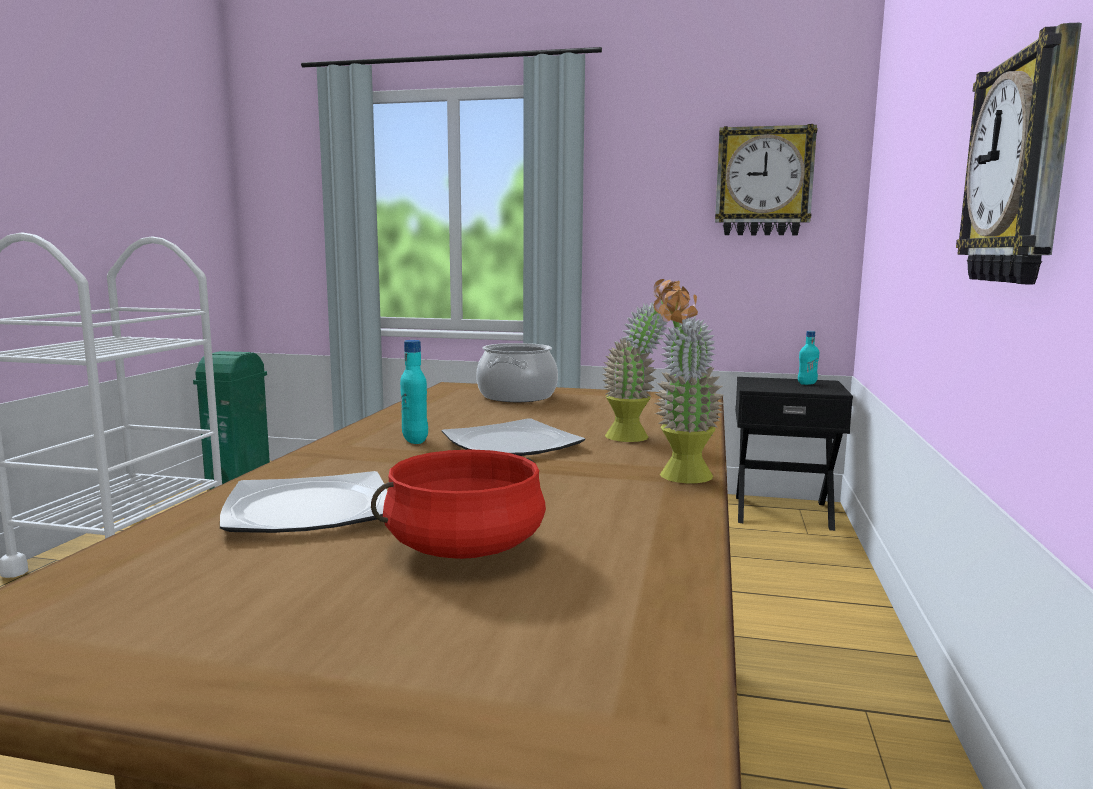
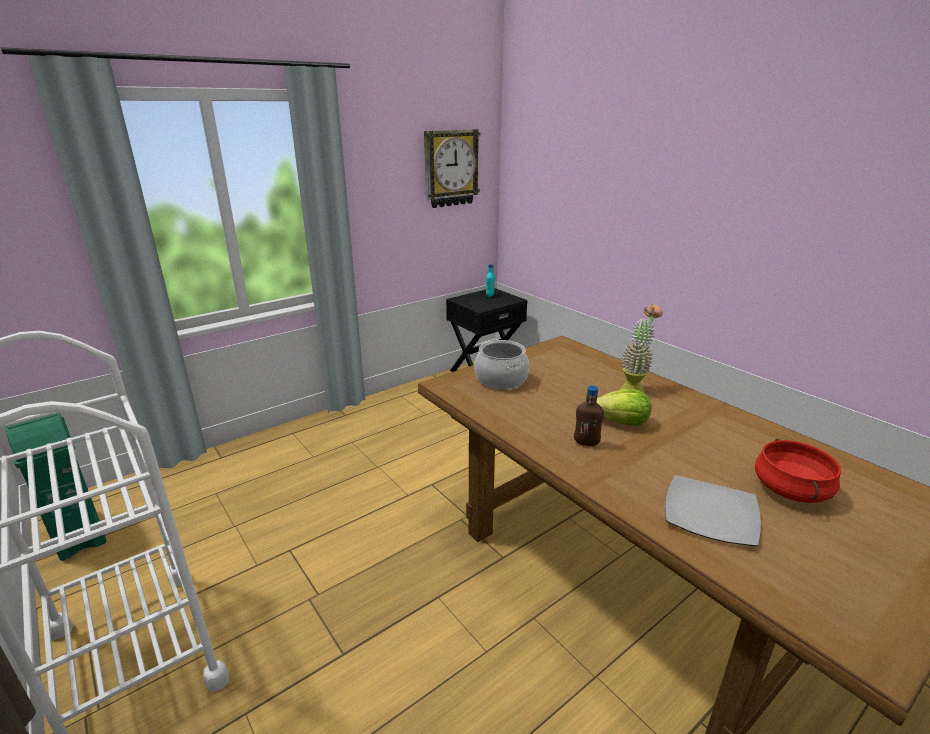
camera: 50 degrees left, 15 degrees up
turquoise bottle [400,340,428,444] -> brown bottle [574,385,604,446]
plate [442,418,585,456] -> lettuce [597,389,652,426]
potted plant [654,286,724,484] -> none
wall clock [956,23,1082,284] -> none

